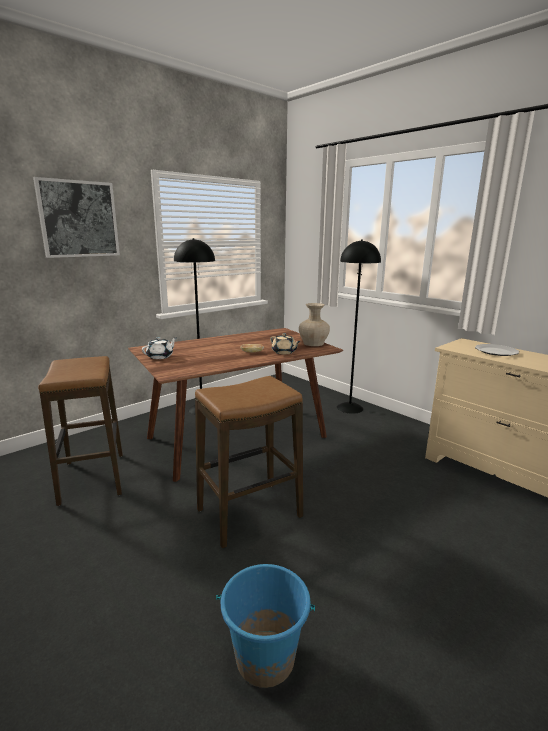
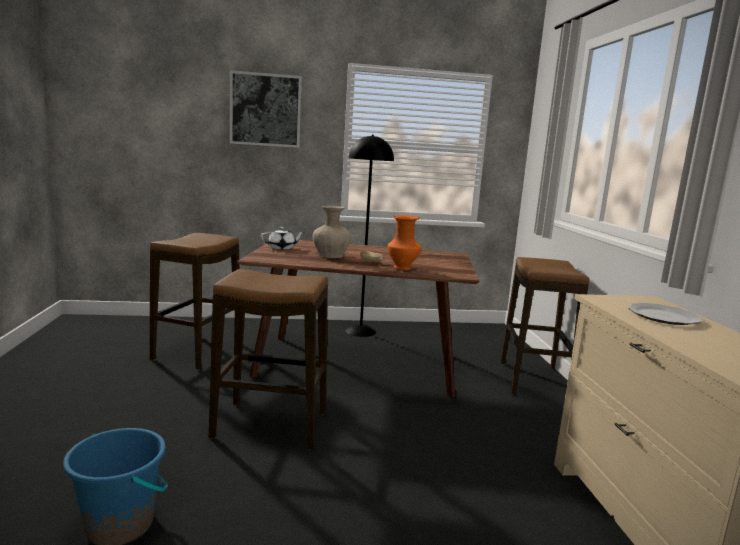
camera: 35 degrees right, 5 degrees down
beige teapot [270,333,301,355] -> orange vase [388,215,422,270]
beige vase [299,303,330,346] -> beige vase moved to [313,206,351,258]
black floor lamp [337,240,381,414] -> stool [501,257,590,395]

